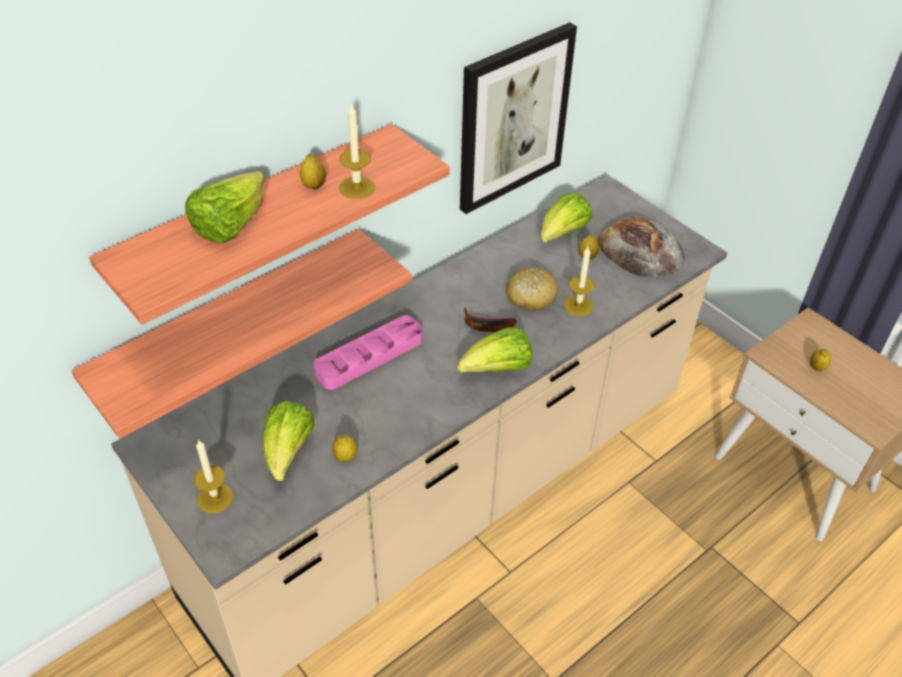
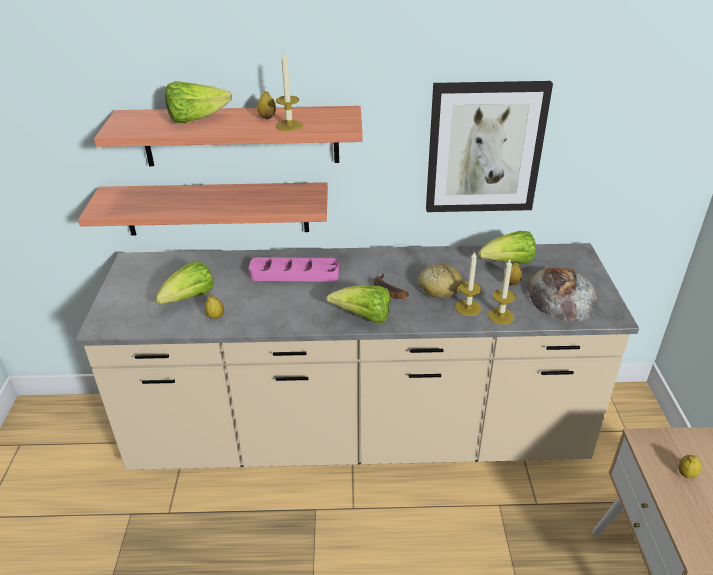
camera: 40 degrees right, 10 degrees down
candle [194,439,233,513] -> candle moved to [488,259,516,325]

